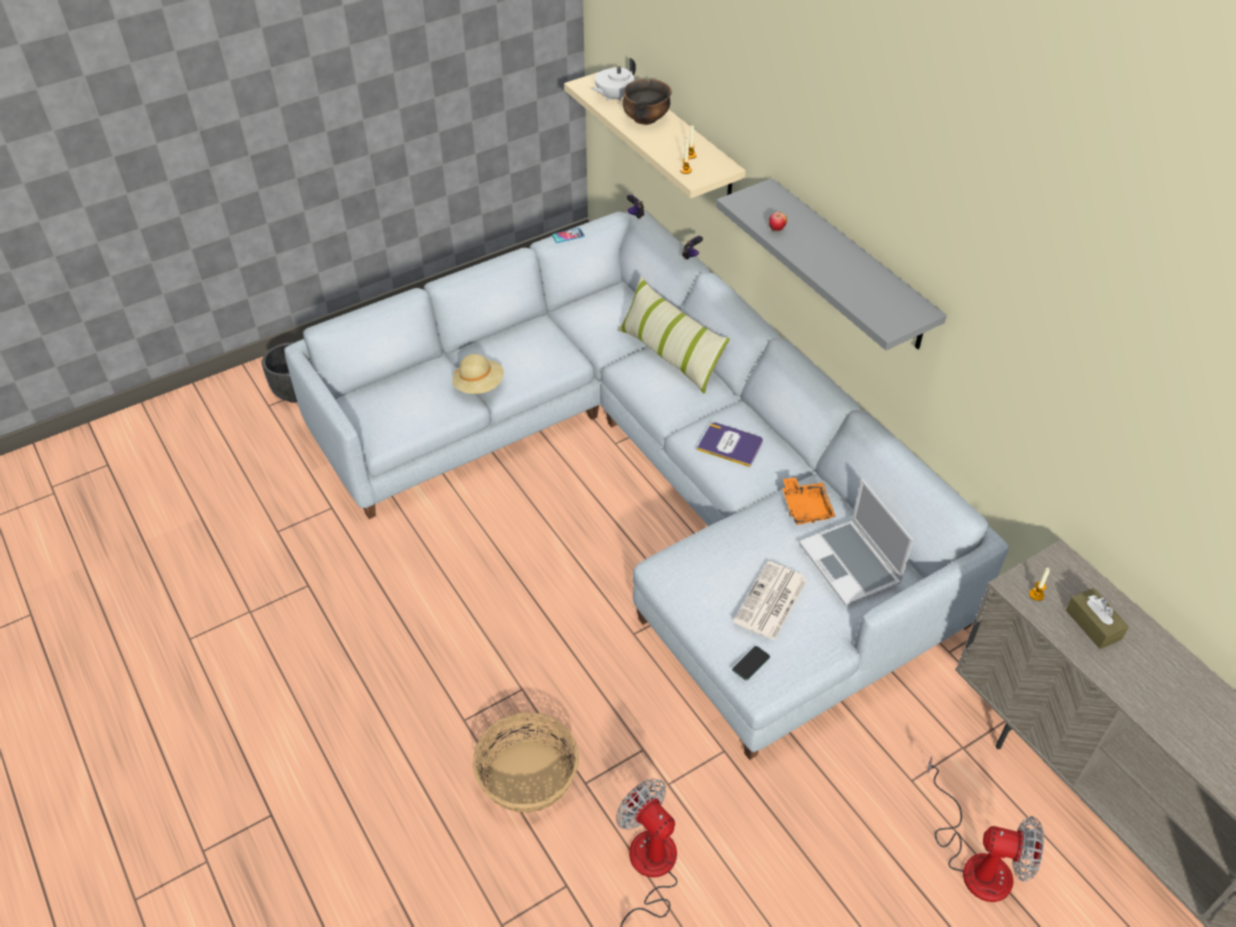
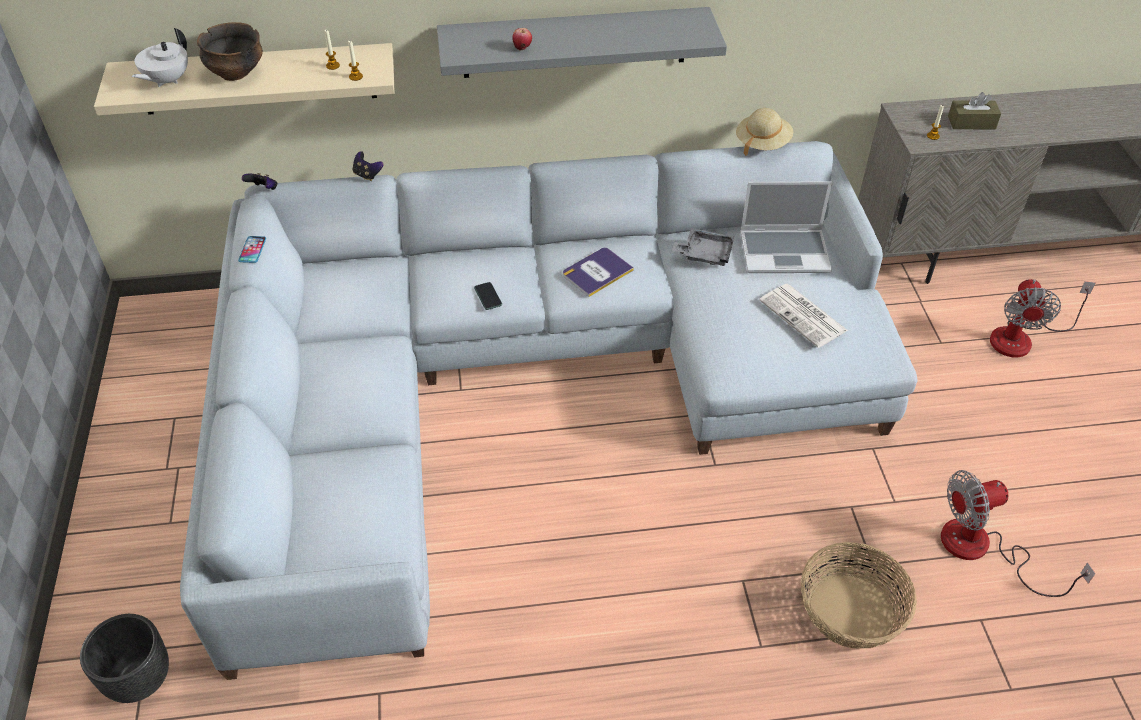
camera: 65 degrees left, 0 degrees up
beige hat [452,354,504,394] -> beige hat moved to [736,108,793,156]
white teapot [591,58,636,101] -> white teapot turned 45 degrees clockwise [132,28,188,87]
pillow [618,276,730,394] -> none
phone [732,646,770,681] -> phone moved to [474,282,502,310]
orange tray [782,477,836,525] -> grey tray [672,228,734,266]
fan [927,755,1044,902] -> fan turned 150 degrees clockwise [990,279,1095,358]

